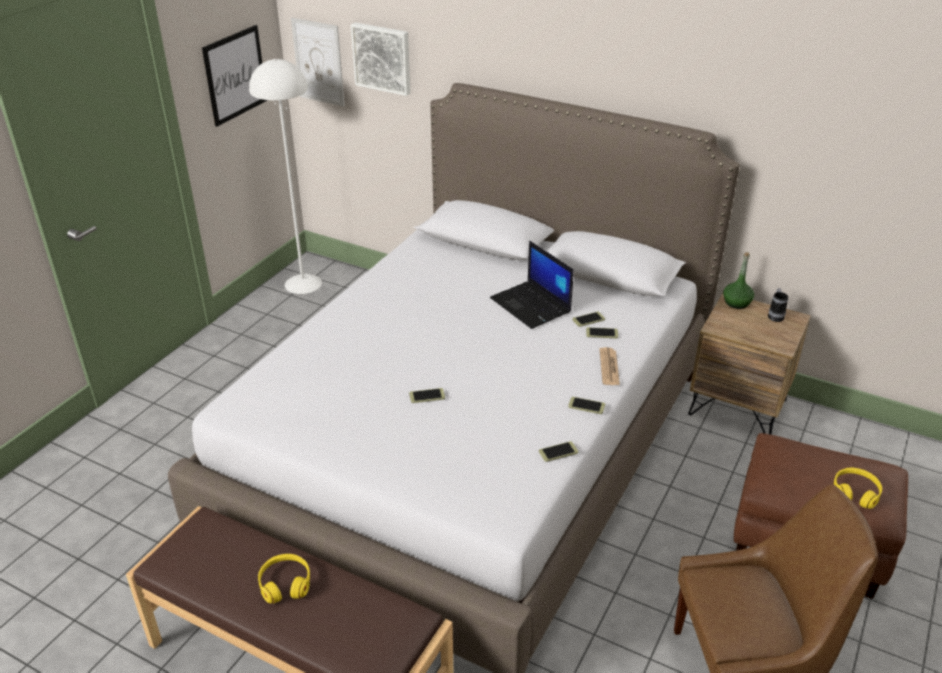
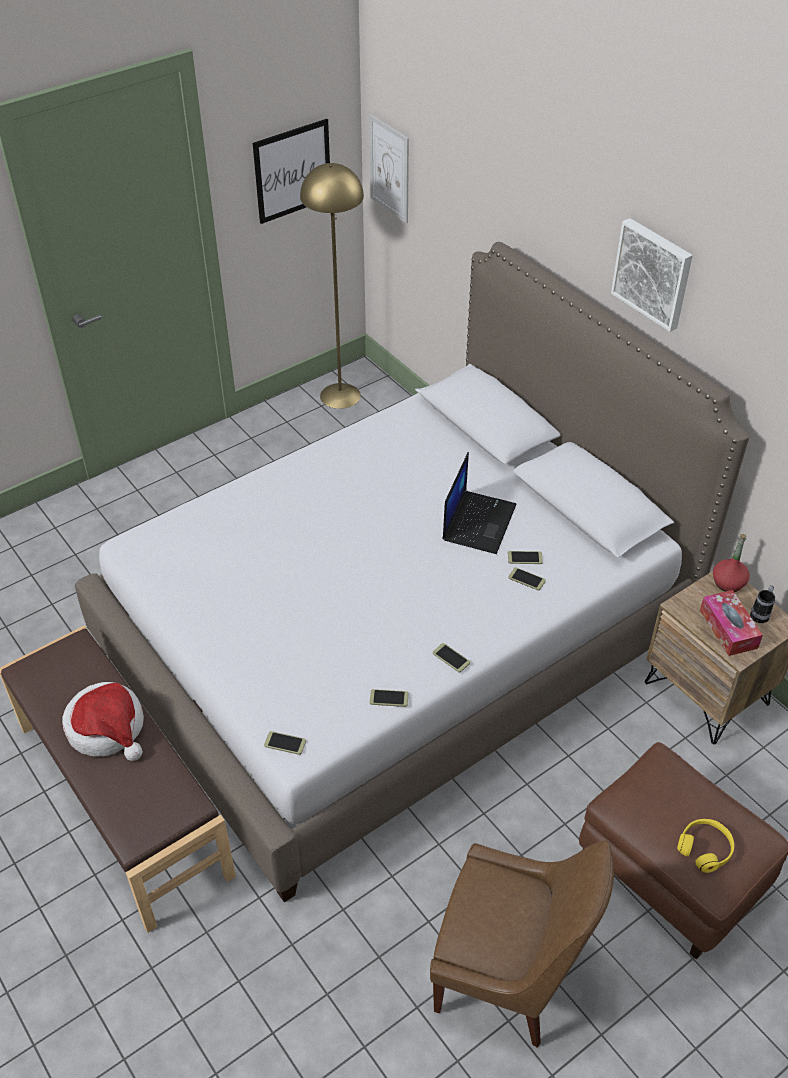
camera: 25 degrees right, 10 degrees up
white floor lamp [249,59,322,294] -> yellow floor lamp [300,163,364,409]
yellow headphones [258,554,310,603] -> hat [62,682,144,761]
picture [351,22,411,96] -> picture moved to [611,218,693,332]
phone [409,388,445,403] -> phone moved to [264,731,306,755]
laptop [490,241,574,329] -> laptop turned 150 degrees counterclockwise [442,452,516,554]
newspaper [600,347,620,385] -> none
green bottle [723,252,754,309] -> red bottle [713,534,750,592]
none -> tissue box [700,590,763,656]

